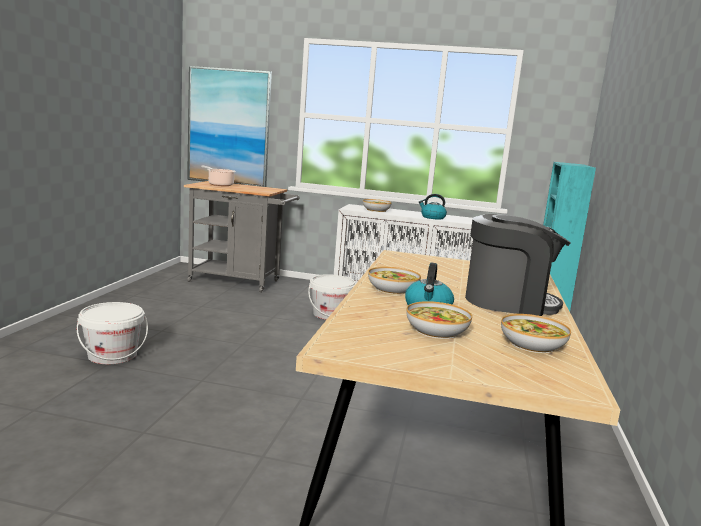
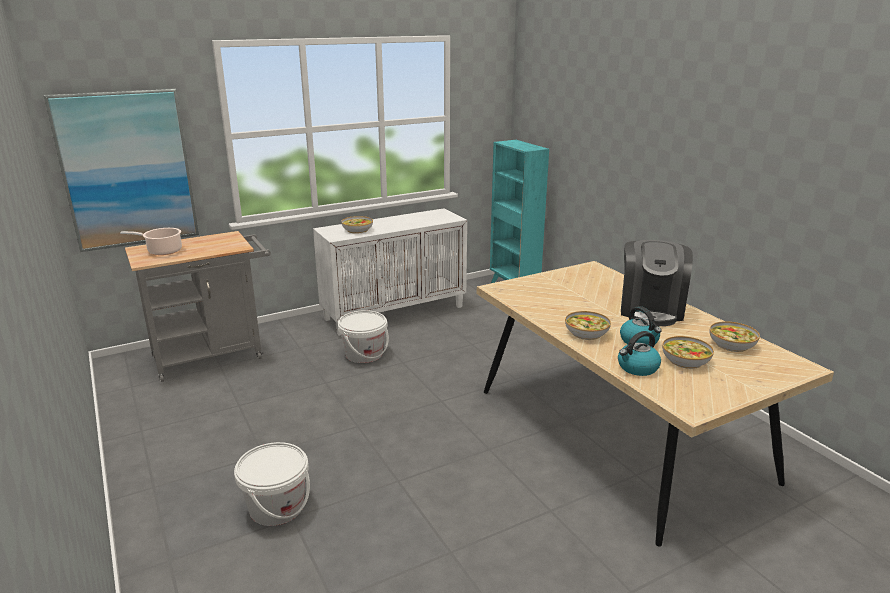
camera: 40 degrees left, 10 degrees up
kettle [419,194,447,219] -> kettle moved to [618,331,661,376]
coffee machine [465,214,570,316] -> coffee machine turned 135 degrees clockwise [621,240,693,326]

